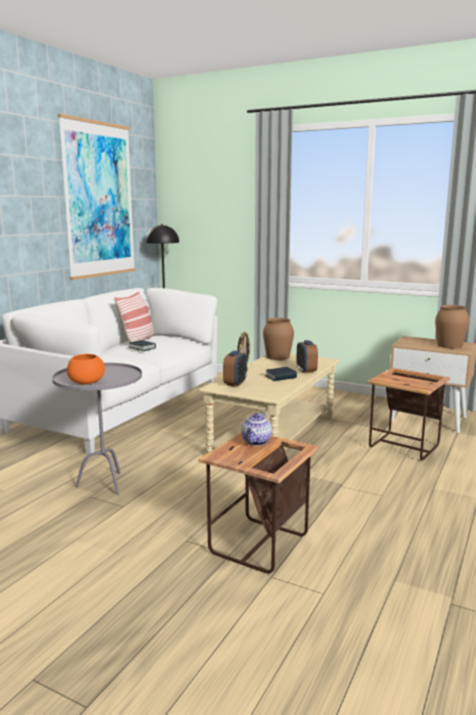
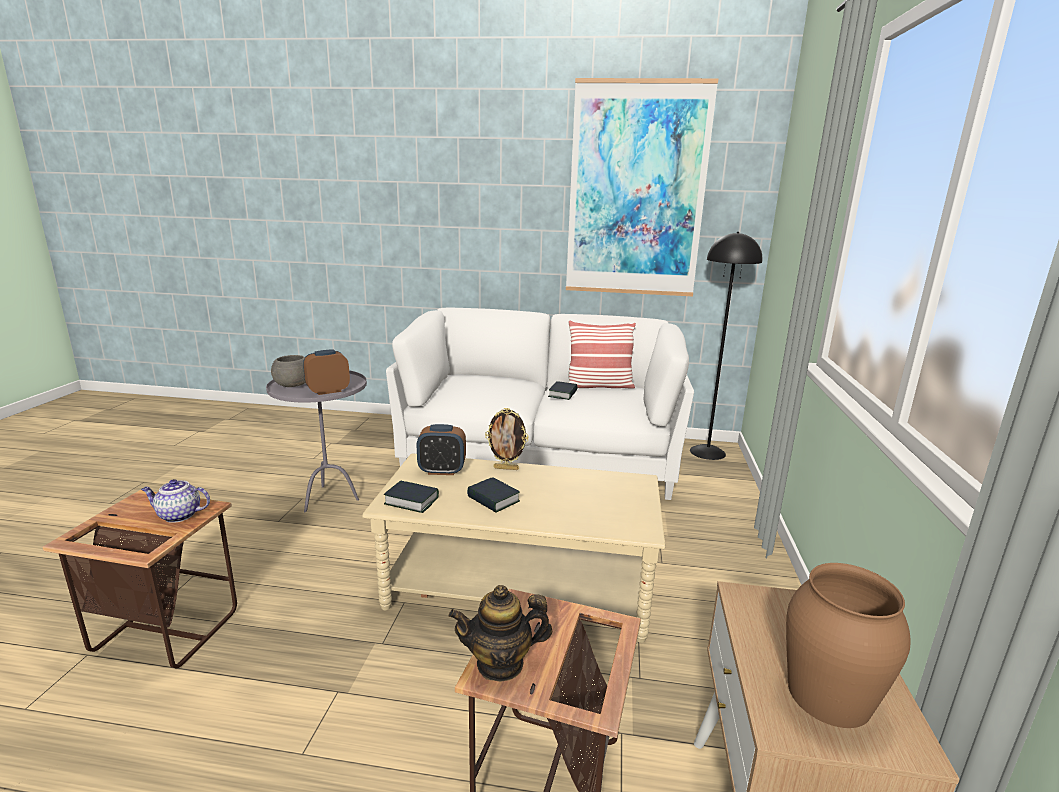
camera: 70 degrees right, 5 degrees up
orange bowl [67,354,105,385] -> grey bowl [271,355,306,387]
brown vase [263,318,294,360] -> none
alarm clock [297,340,318,373] -> alarm clock moved to [303,349,350,395]
none -> book [384,480,439,513]
none -> teapot [449,585,552,682]

